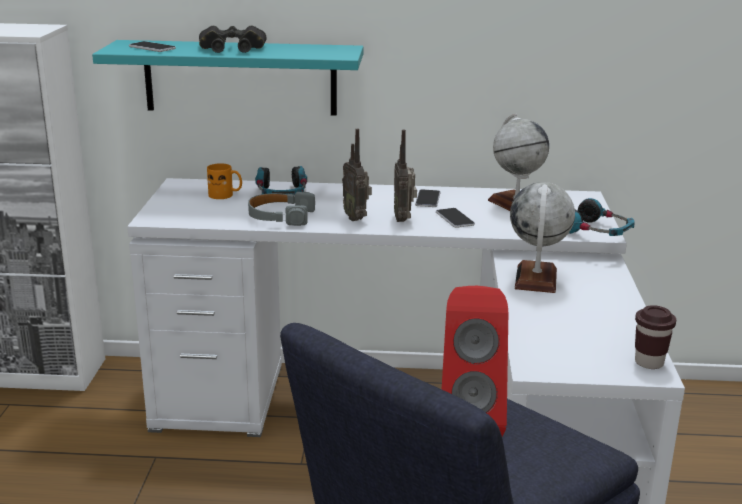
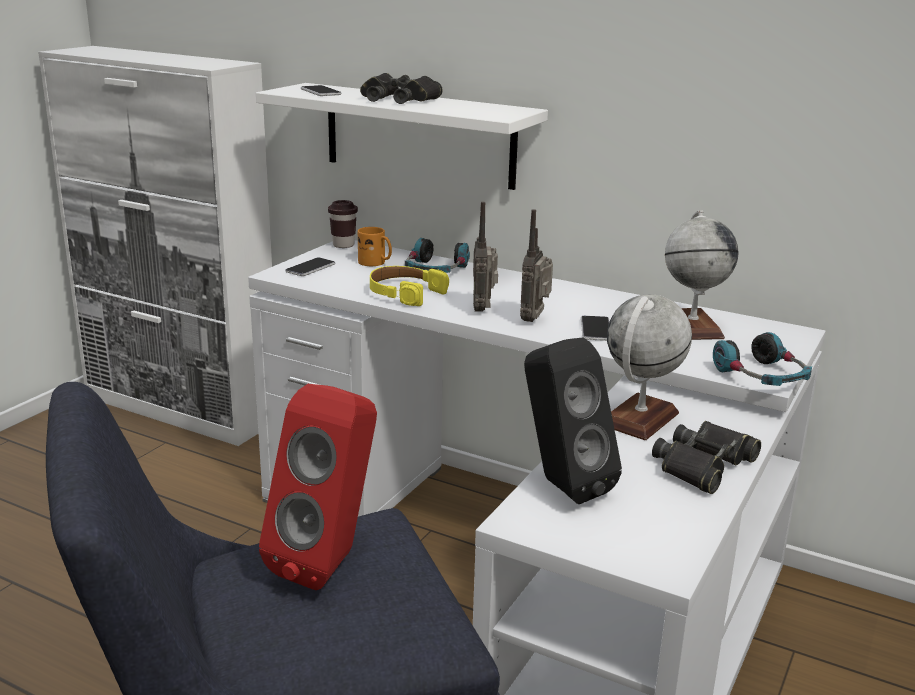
camera: 25 degrees right, 0 degrees up
turquoise shelf [92,40,363,116] -> white shelf [256,83,548,190]
grey headphones [248,192,315,226] -> yellow headphones [370,266,449,306]
phone [415,189,441,207] -> phone moved to [285,257,335,276]
brown cup [635,305,676,369] -> brown cup moved to [328,200,358,248]
none -> black speaker [524,338,622,504]
none -> black binoculars [652,421,761,494]

